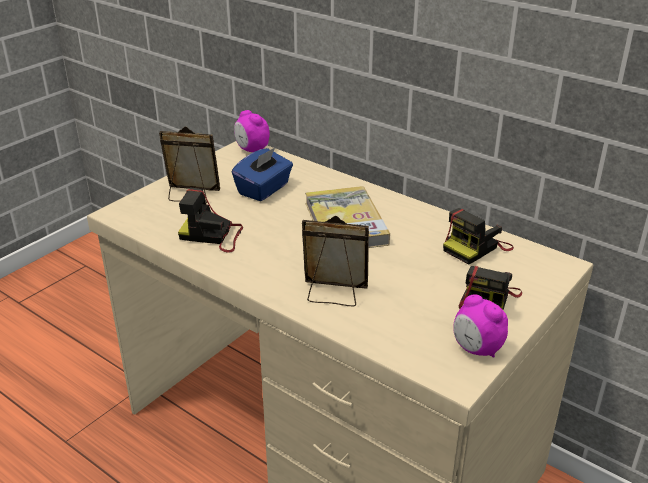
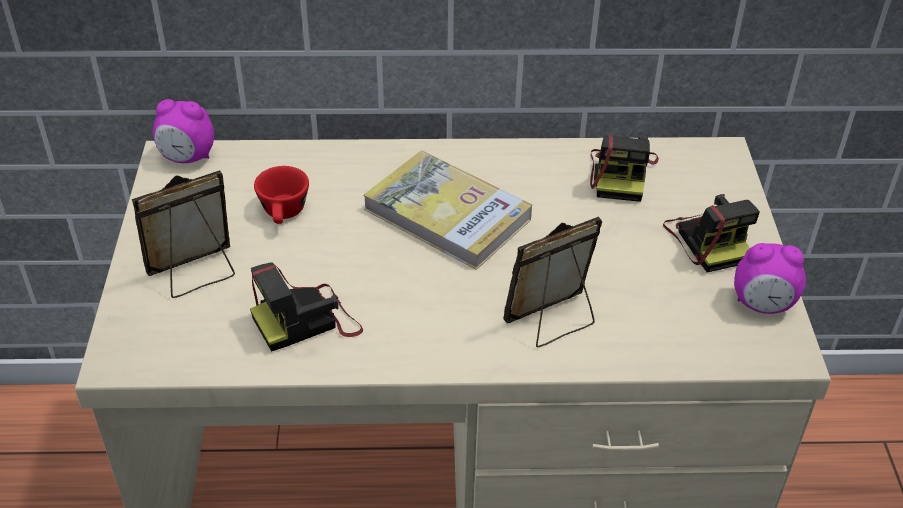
camera: 40 degrees left, 10 degrees up
blue tissue box [232,148,293,201] -> red cup [254,166,309,224]

